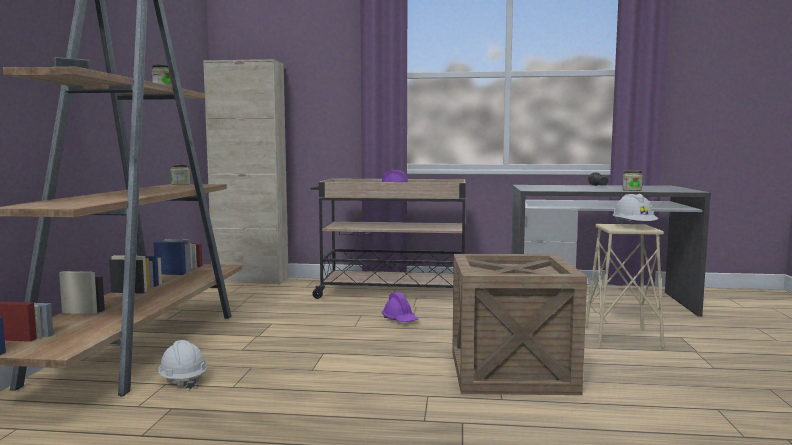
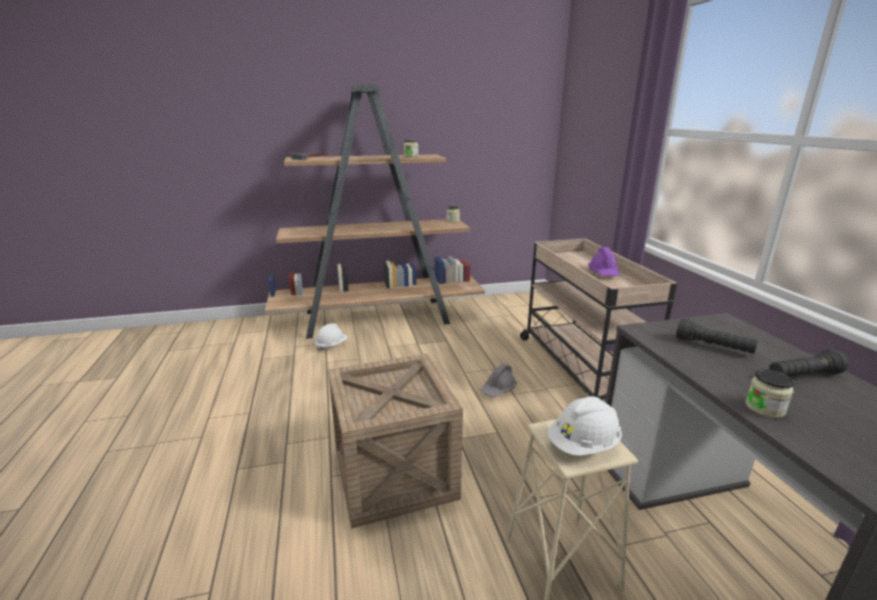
camera: 70 degrees right, 15 degrees up
beige cabinet [203,59,289,285] -> none
purple hard hat [382,292,419,322] -> grey hard hat [480,364,517,397]
none -> black flashlight [676,319,758,354]

